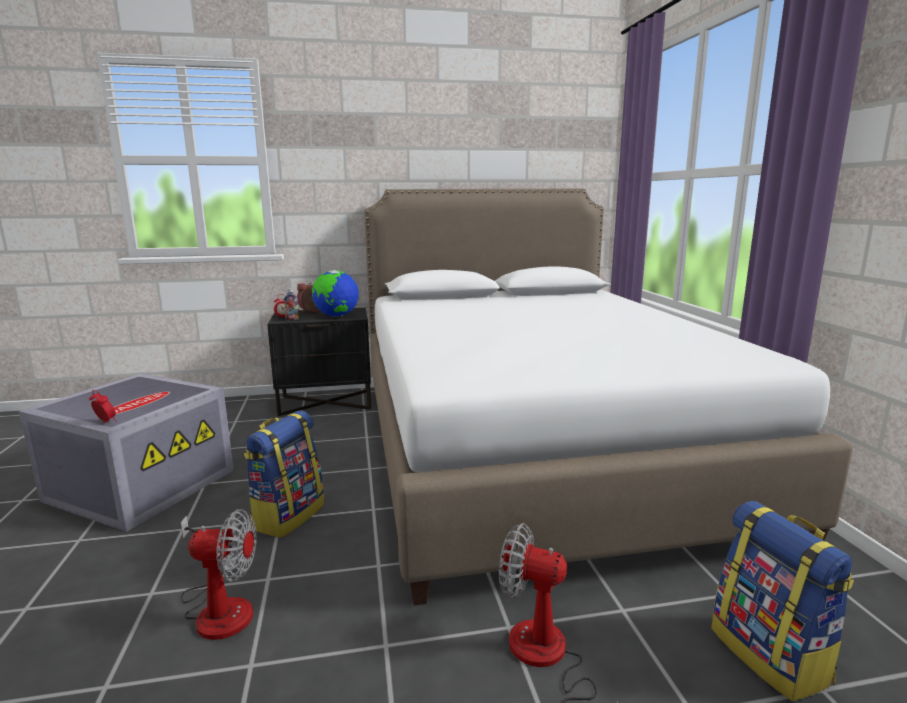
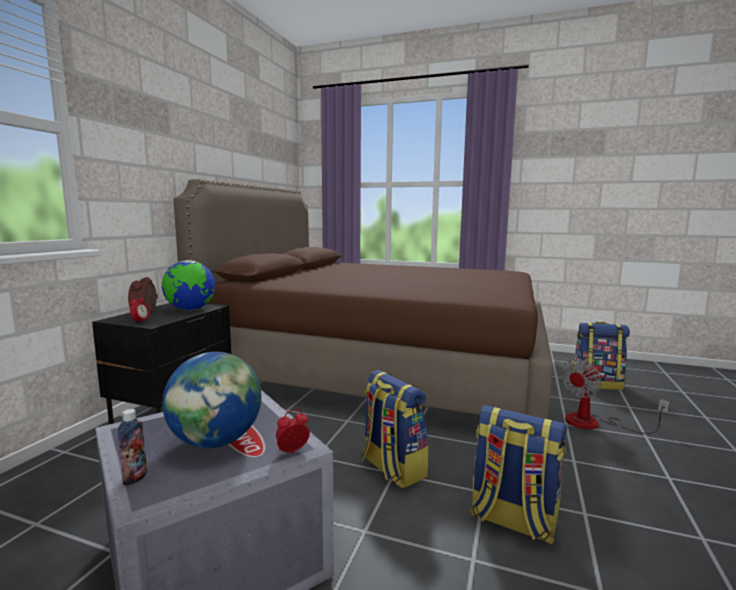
camera: 60 degrees left, 5 degrees down
fan [180,509,257,640] -> backpack [470,405,567,545]
bottle [284,288,299,321] -> bottle moved to [118,409,147,486]
white bed [364,189,853,605] -> brown bed [173,179,553,419]
none -> globe [162,352,261,448]

